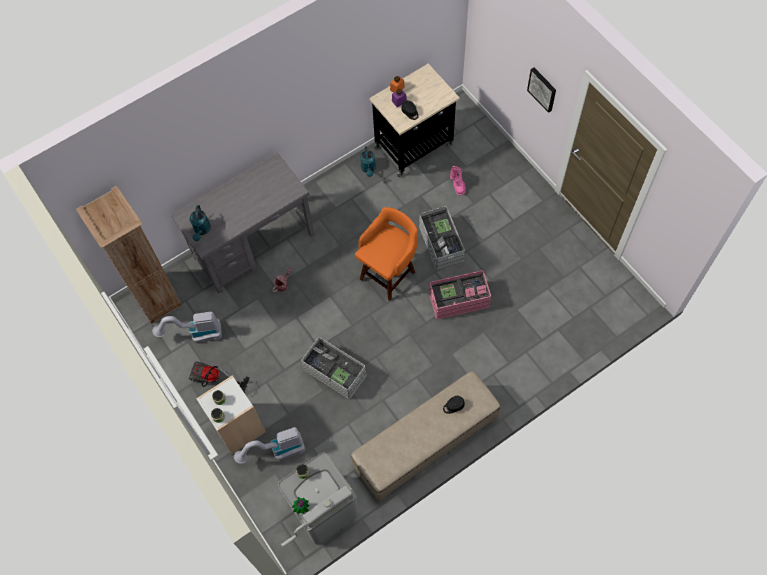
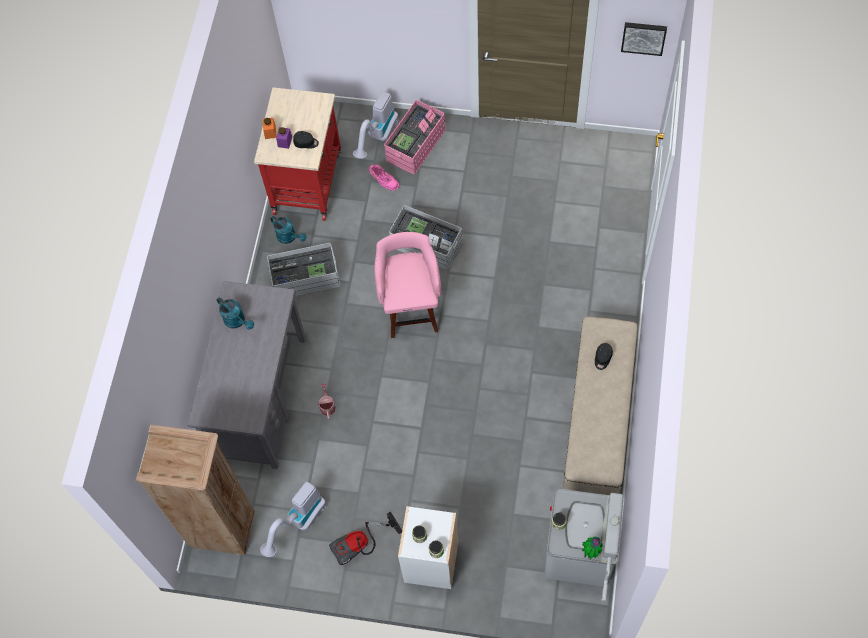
camera: 45 degrees left, 0 degrees up
turquoise watering can [190,205,211,241] -> turquoise watering can moved to [217,297,254,330]
vacuum cleaner [234,427,305,464] -> vacuum cleaner moved to [353,91,398,159]
grey storage box [301,337,367,399] -> grey storage box moved to [267,243,340,297]
orange stool [355,207,418,301] -> pink stool [374,232,441,338]
black cart [369,64,460,177] -> red cart [254,87,341,221]
pink storage box [429,270,491,319] -> pink storage box moved to [384,100,446,174]
picture [527,68,556,113] -> picture moved to [621,22,667,56]

